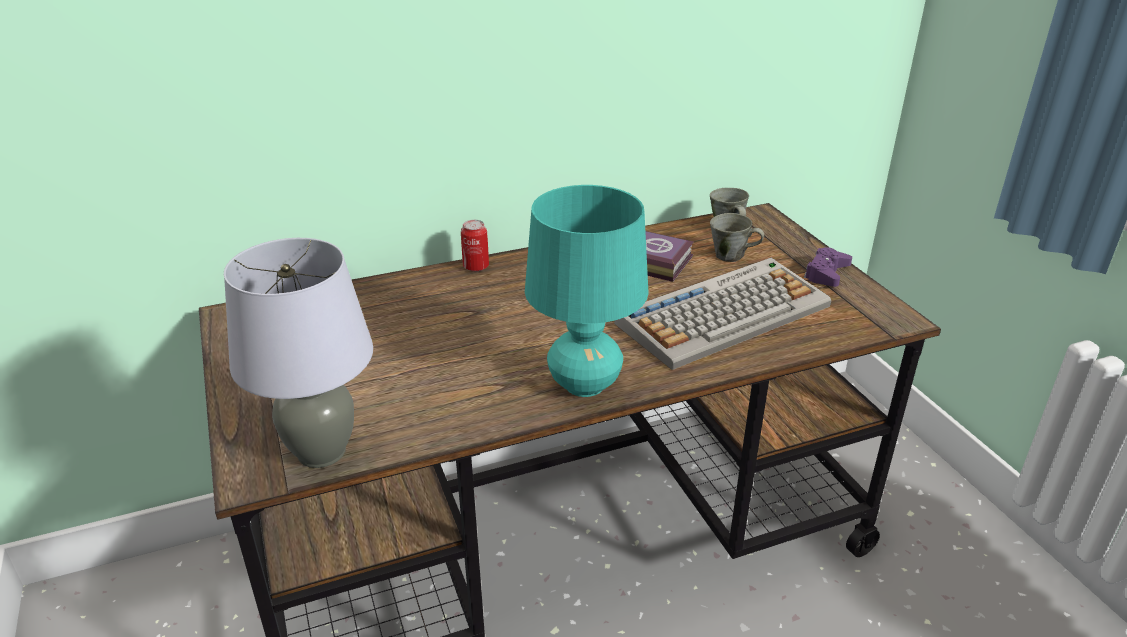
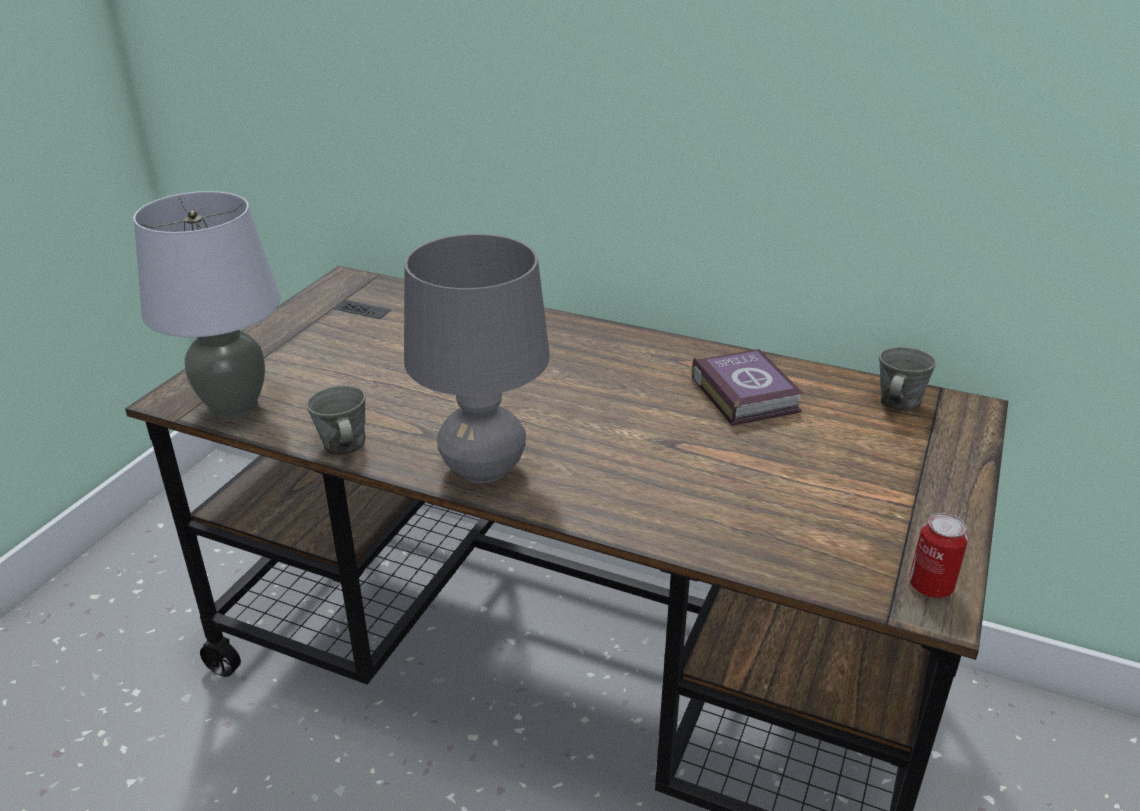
camera: 45 degrees right, 0 degrees up
can [461,220,489,272] -> can moved to [909,513,968,598]
turquoise table lamp [525,185,649,397] -> grey table lamp [404,234,550,483]
keyboard [614,258,831,370] -> none
grey mug [710,213,764,262] -> grey mug moved to [306,386,365,456]
purple game controller [804,247,852,287] -> none

